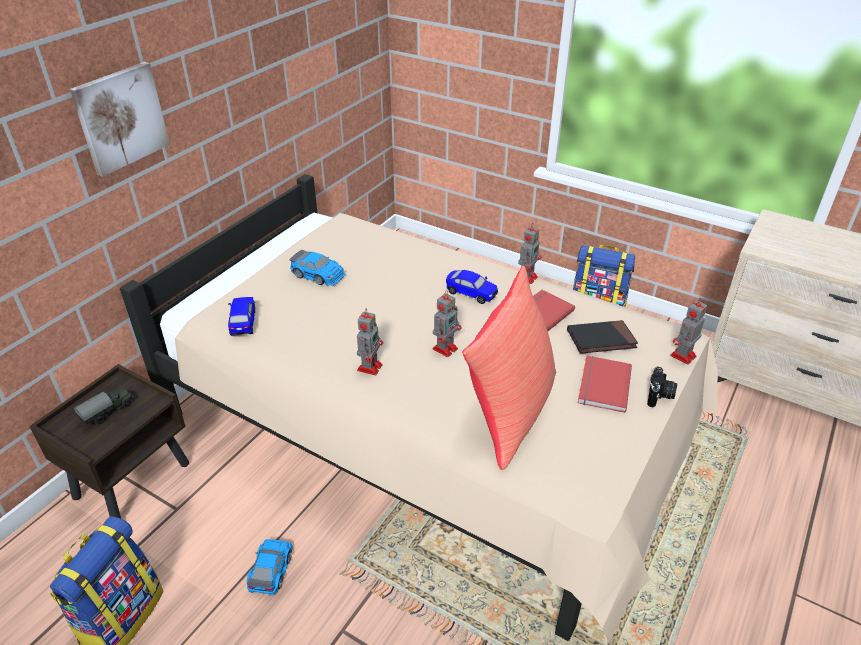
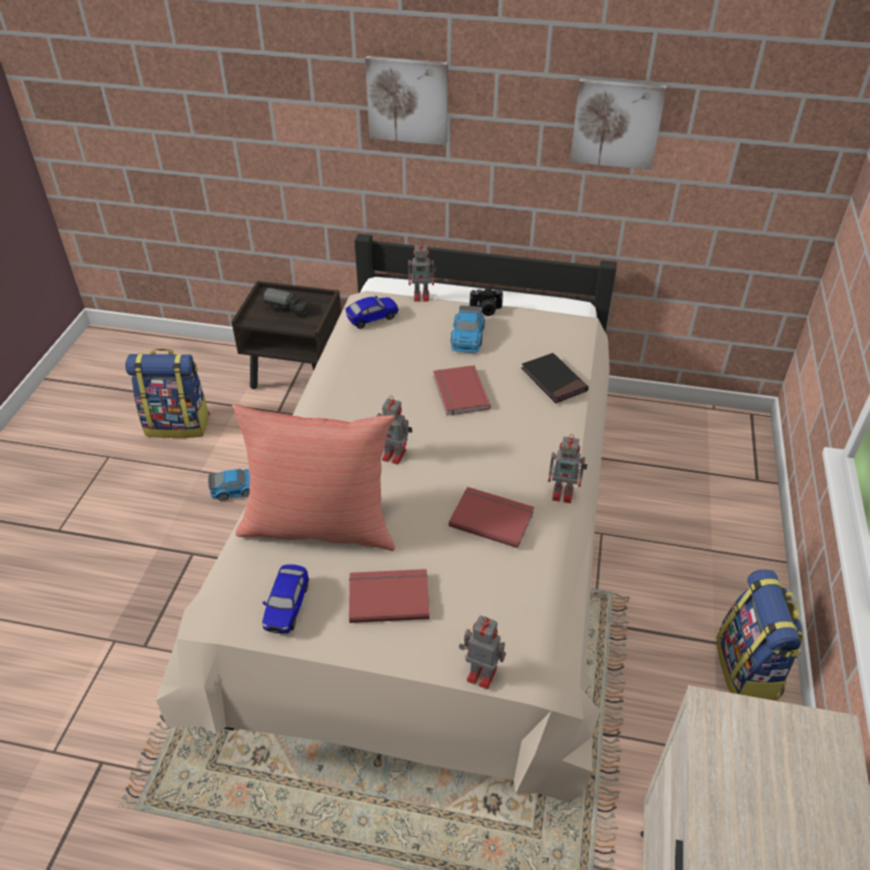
camera: 70 degrees right, 5 degrees up
toy robot [357,309,383,375] -> toy robot moved to [408,240,437,302]
toy car [446,270,498,304] -> toy car moved to [262,564,309,633]
black book [567,320,638,354] -> black book moved to [521,353,589,403]
camera [647,367,677,407] -> camera moved to [470,287,503,316]
none -> red book [433,365,491,416]
none -> picture [570,79,667,170]

